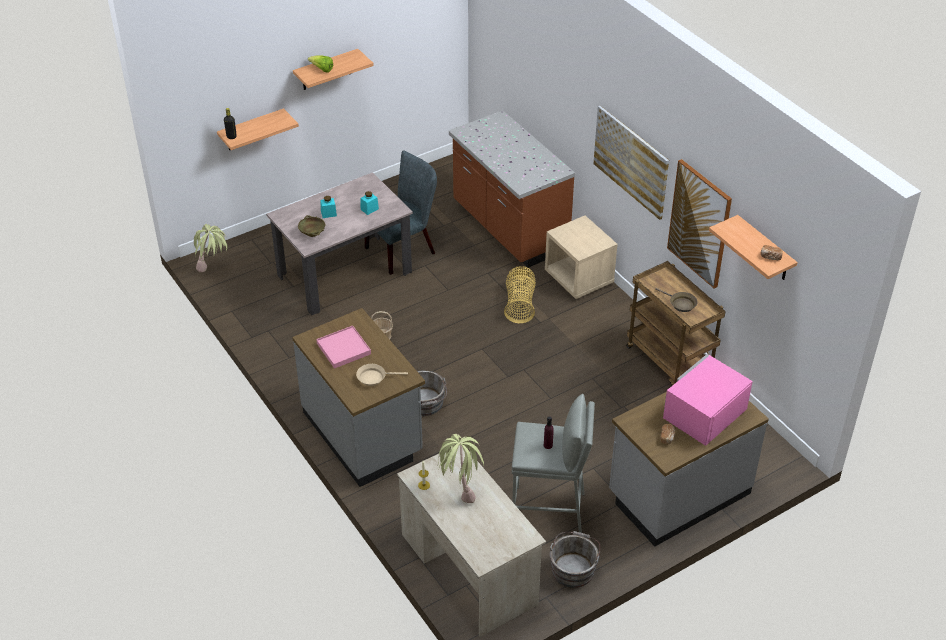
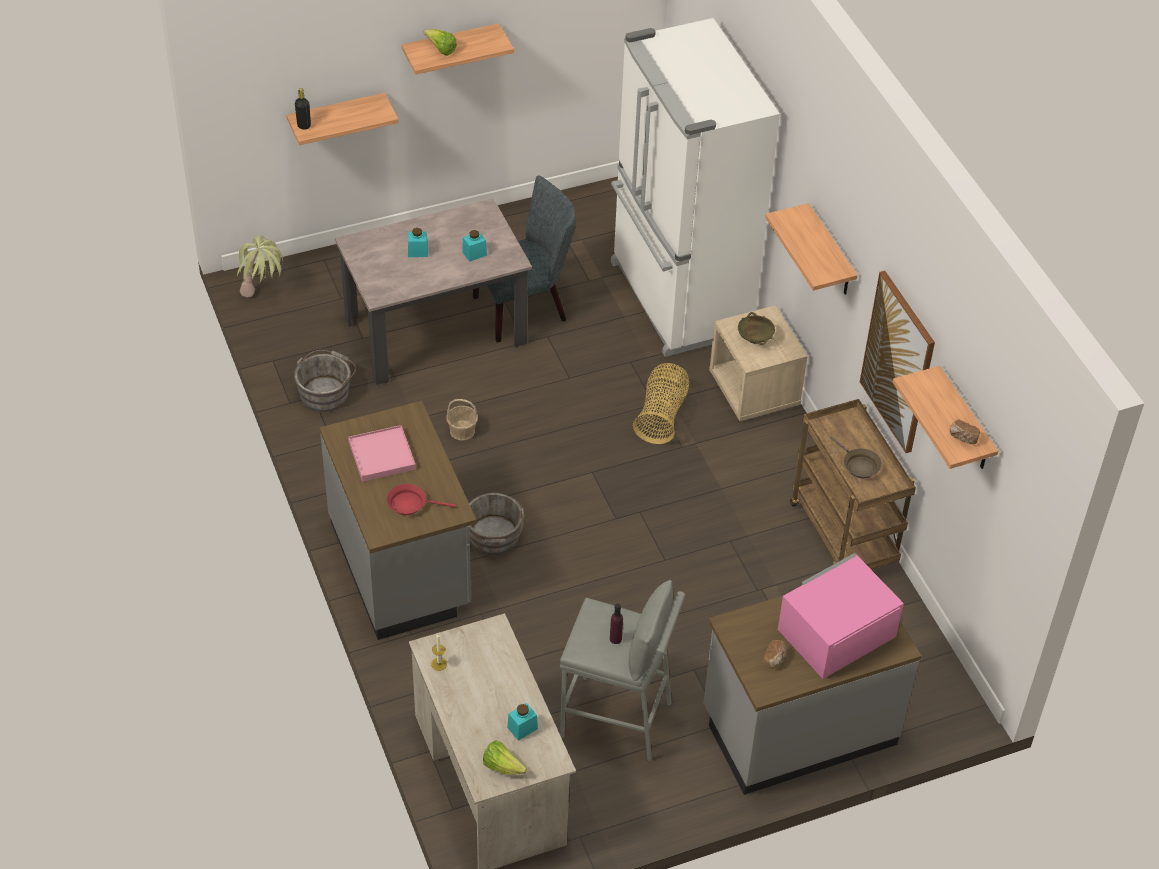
camera: 10 degrees right, 5 degrees up
beige bowl [298,215,325,237] -> beige bowl moved to [738,312,775,345]
beige frying pan [356,364,408,386] -> red frying pan [387,484,456,515]
potted plant [438,434,484,503] -> none
brown counter [449,110,575,268] -> white fridge [611,18,780,357]
grey bucket [550,531,601,588] -> grey bucket moved to [294,350,356,412]
picture [594,105,669,220] -> shelf [765,203,858,295]
none -> lettuce [483,740,527,775]
none -> turquoise jar [507,703,538,741]

